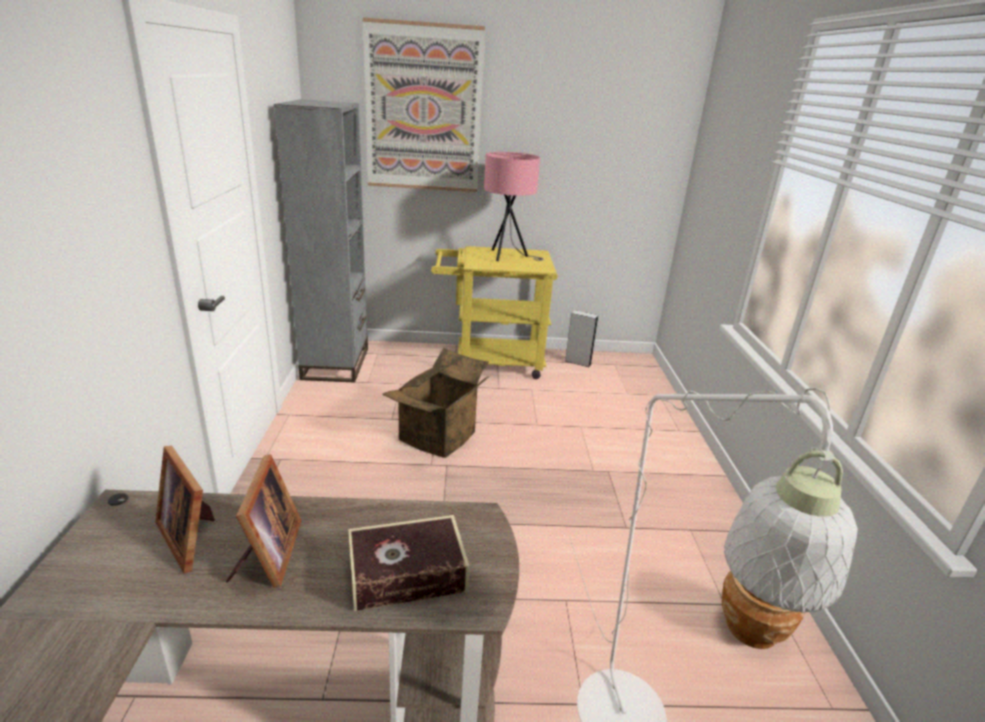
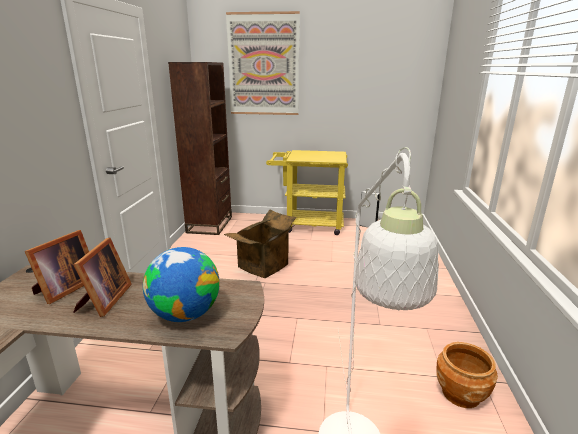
camera: 10 degrees right, 5 degrees down
picture frame [155,446,215,573] -> picture frame turned 120 degrees counterclockwise [25,230,89,304]
grey bookcase [274,99,368,383] -> brown bookcase [168,62,232,235]
book [348,515,469,611] -> globe [143,247,220,322]
pink table lamp [484,152,543,261] -> none

